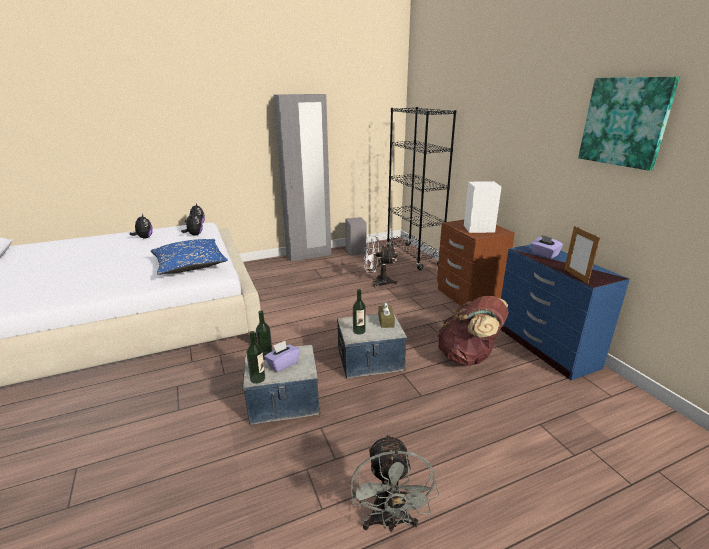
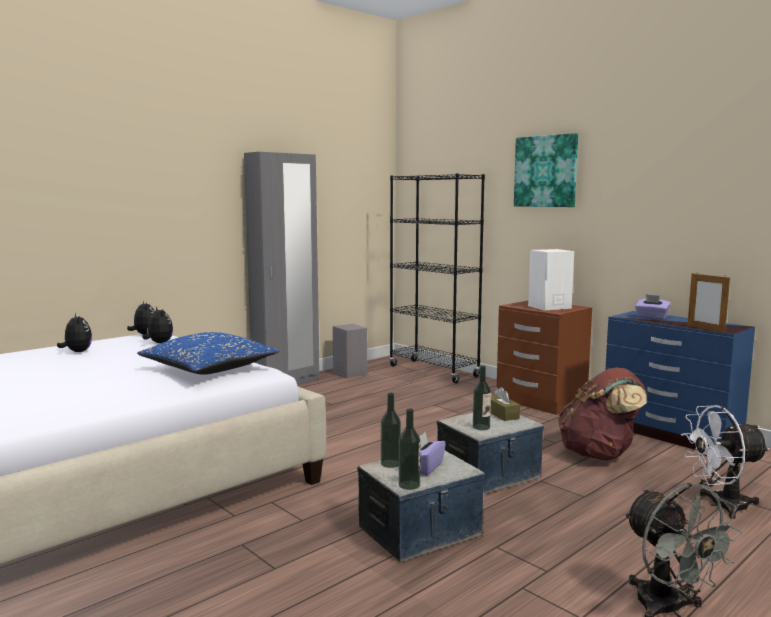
camera: 20 degrees left, 15 degrees down
white fan [364,236,397,287] -> white fan moved to [681,405,770,519]
picture [578,77,680,171] -> picture moved to [514,133,578,207]

